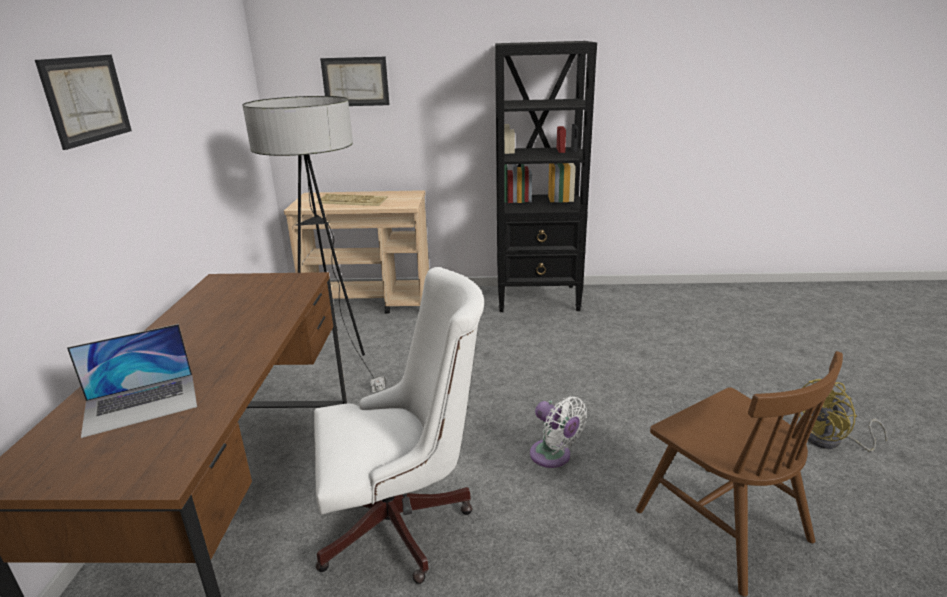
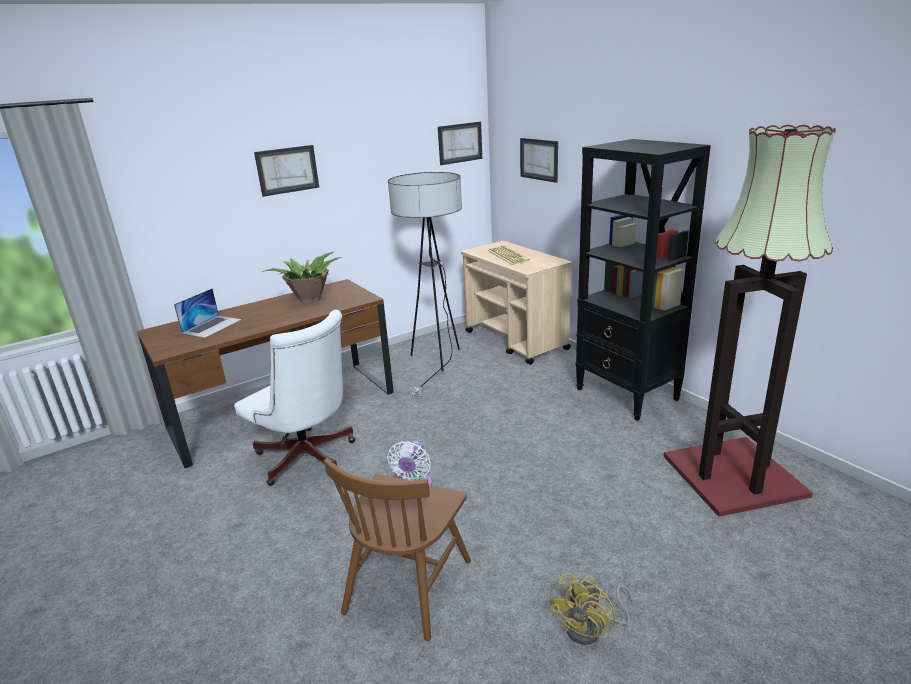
camera: 55 degrees right, 0 degrees up
laptop [67,324,197,438] -> laptop turned 90 degrees counterclockwise [174,288,241,338]
yellow fan [800,379,887,451] -> yellow fan turned 90 degrees counterclockwise [549,573,633,645]
none -> potted plant [262,252,342,304]
none -> picture [438,122,482,165]
none -> floor lamp [663,125,836,517]

